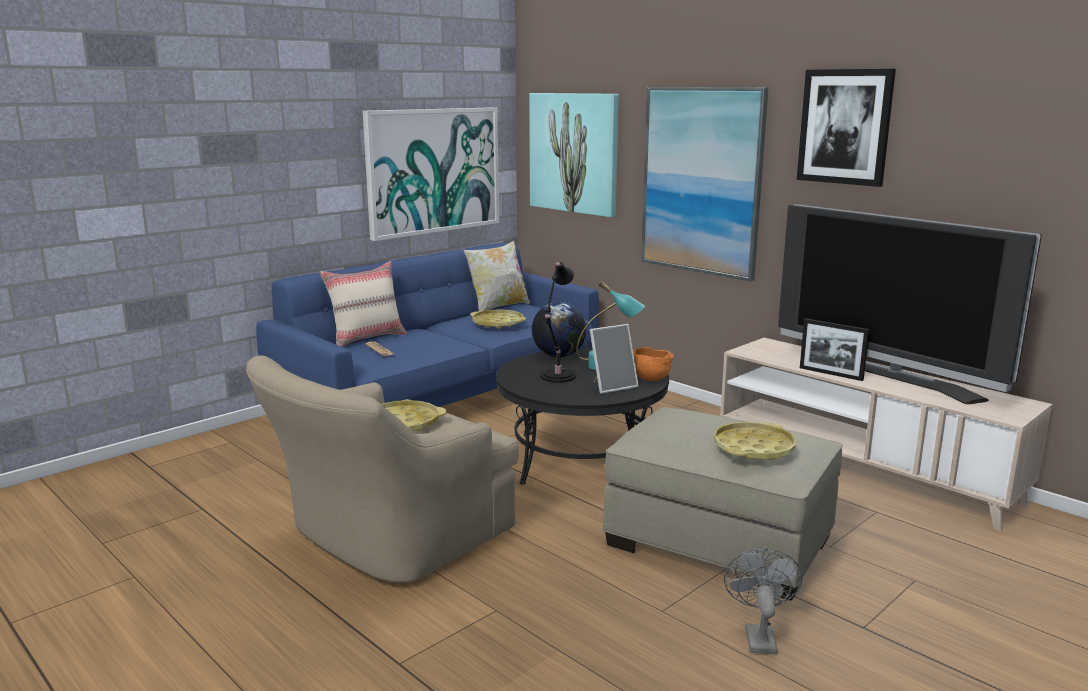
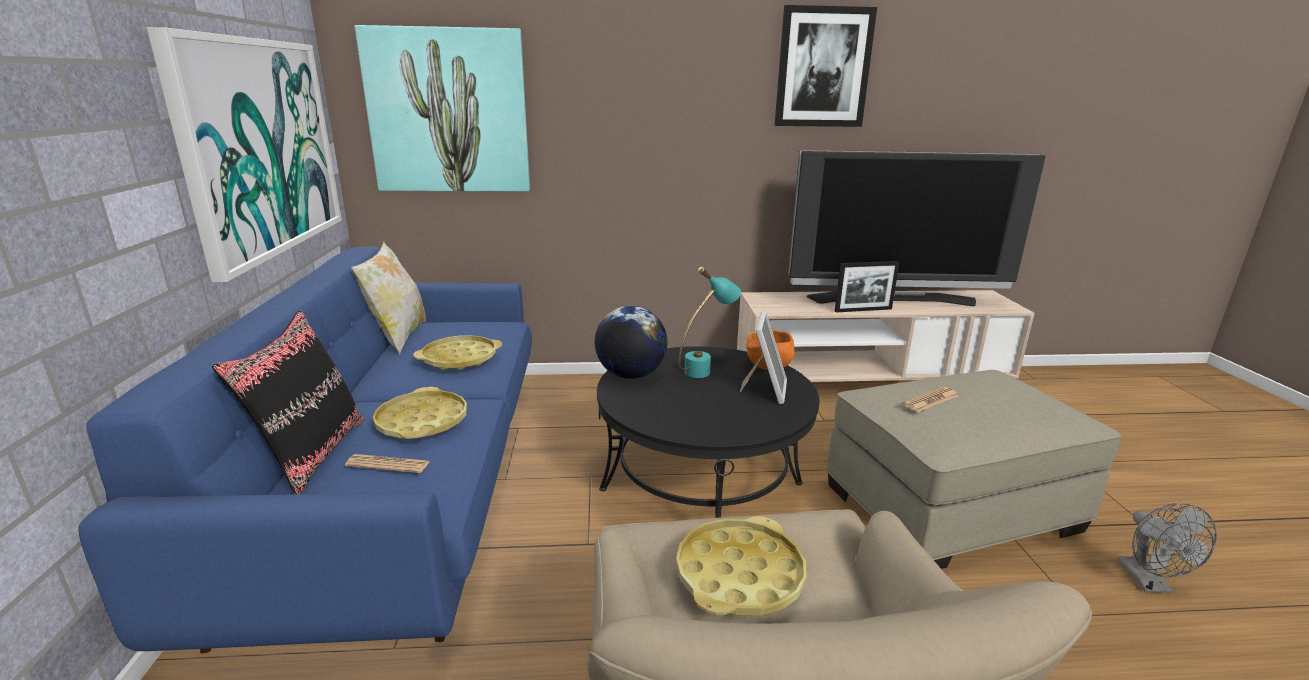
camera: 50 degrees left, 5 degrees up
beige pillow [320,261,407,347] -> black pillow [212,310,365,494]
black table lamp [540,262,576,383] -> none
picture [641,87,769,282] -> none
yellow tray [714,422,796,460] -> yellow tray moved to [373,387,467,439]
grey fan [724,548,802,654] -> grey fan turned 135 degrees counterclockwise [1117,503,1217,593]
none -> newspaper [902,387,959,413]

